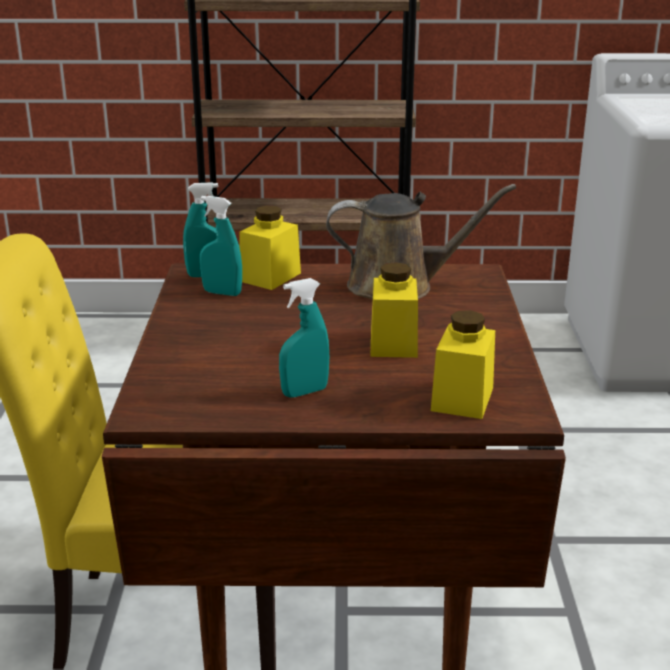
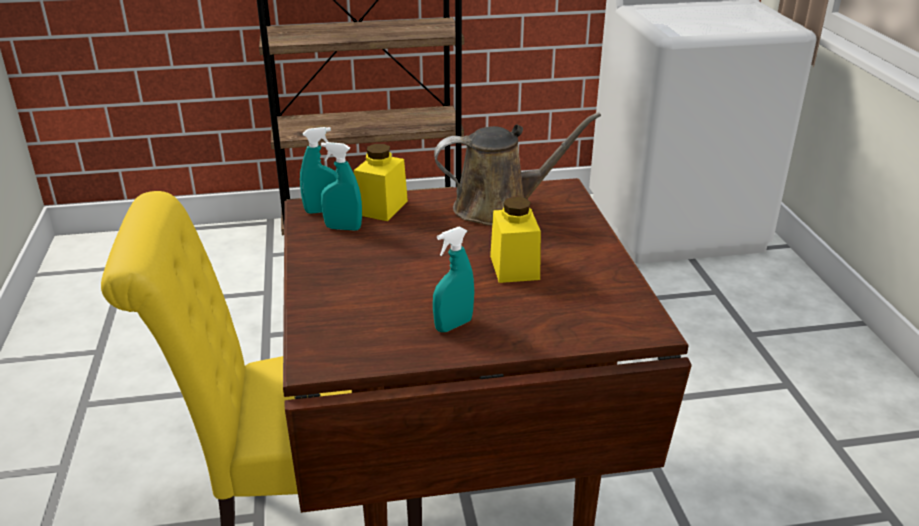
camera: 10 degrees left, 5 degrees up
yellow jar [431,310,495,419] -> none

